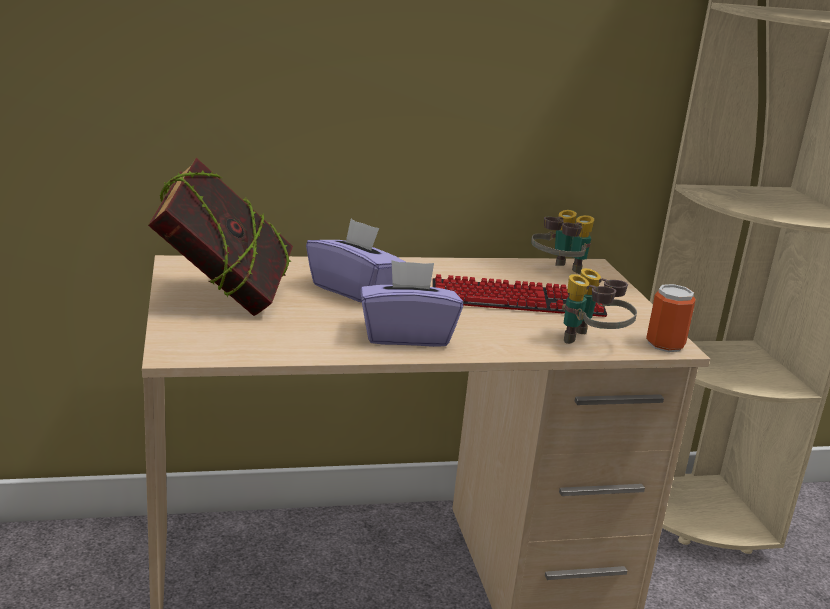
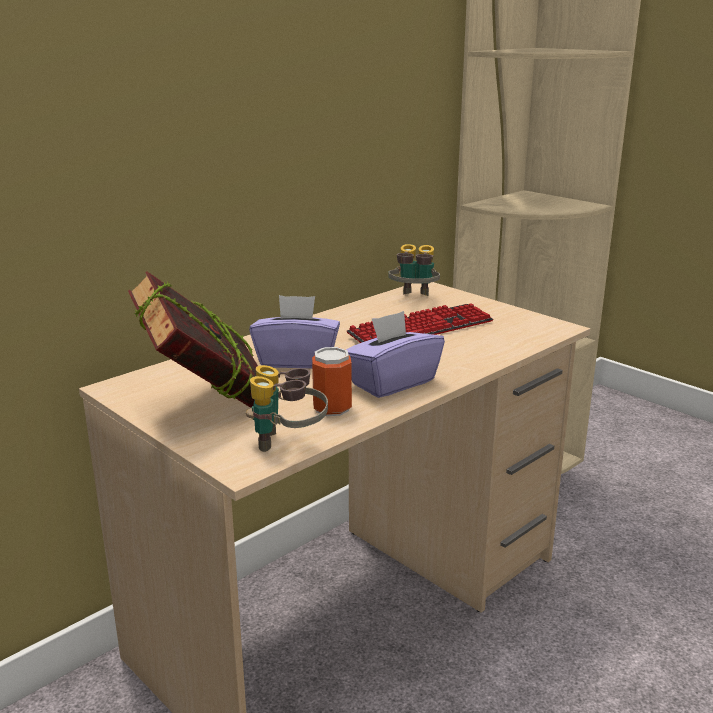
camera: 30 degrees left, 0 degrees up
binoculars [562,268,637,344] -> binoculars moved to [246,365,328,452]
can [646,284,696,352] -> can moved to [312,347,352,416]

